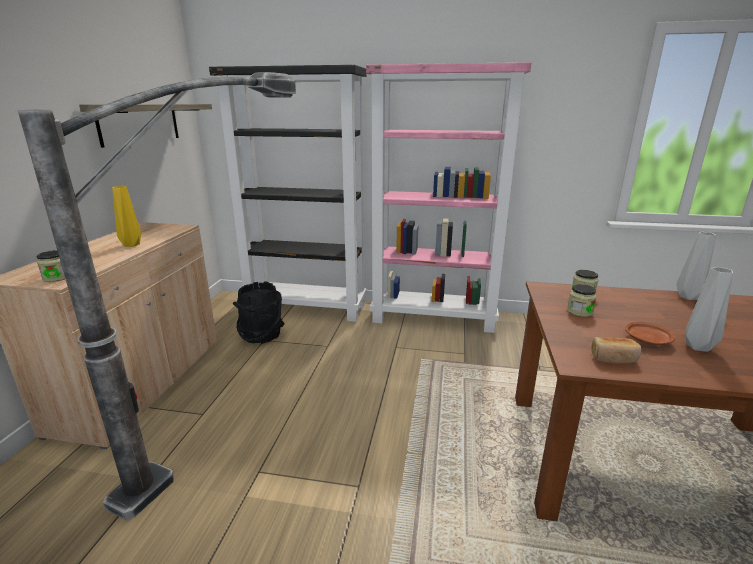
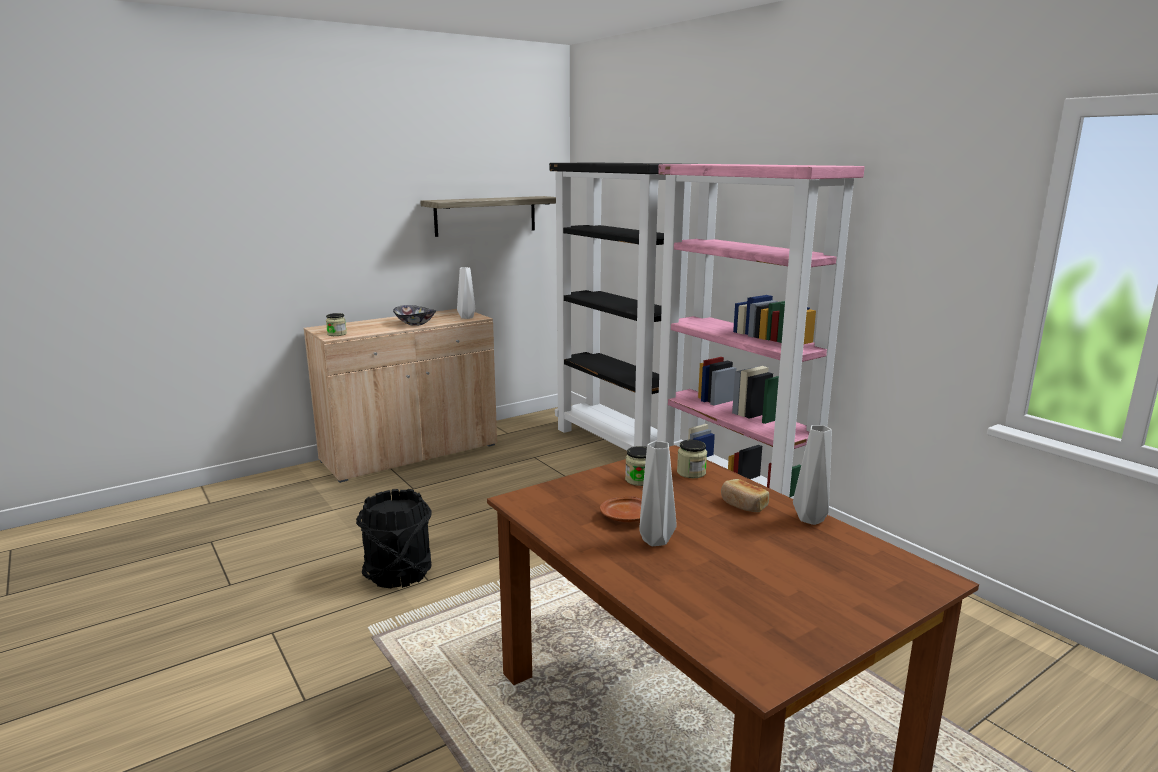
camera: 45 degrees right, 5 degrees down
floor lamp [18,72,296,520] -> none
yellow vase [112,186,141,247] -> bowl [393,305,436,326]
black bucket [233,281,284,344] -> black bucket moved to [356,489,432,589]
bread [591,337,642,364] -> bread moved to [721,479,769,512]
none -> white vase [457,267,475,319]

